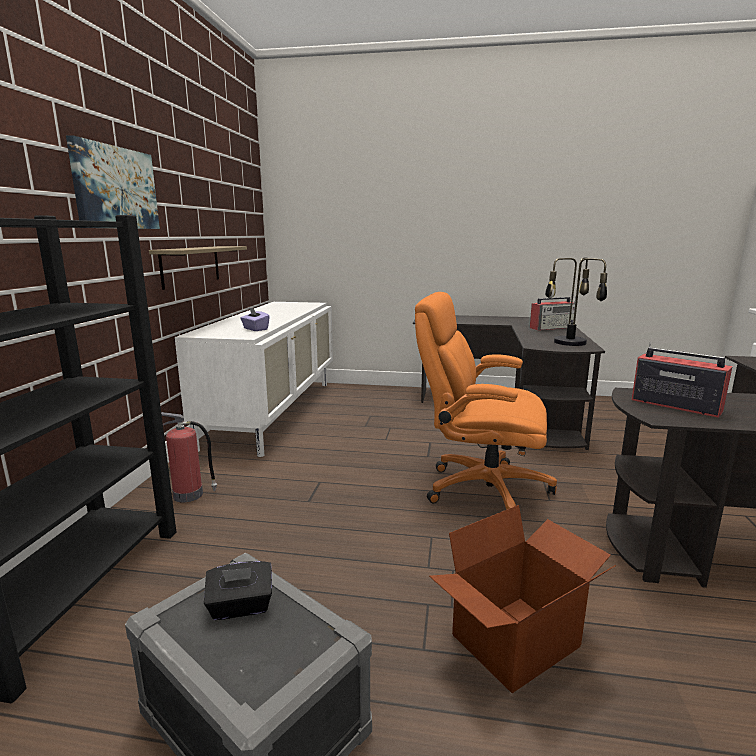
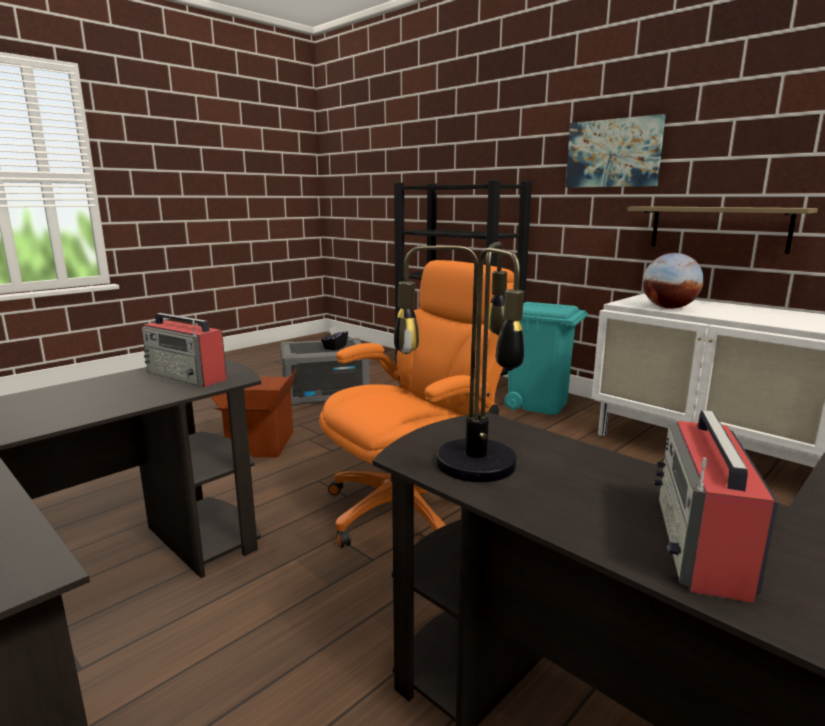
camera: 125 degrees right, 0 degrees up
fire extinguisher [161,412,217,502] -> turquoise trash can [504,302,588,415]
purple tissue box [240,307,270,331] -> globe [643,253,704,309]
radio [631,342,733,418] -> radio turned 45 degrees clockwise [142,313,226,387]

